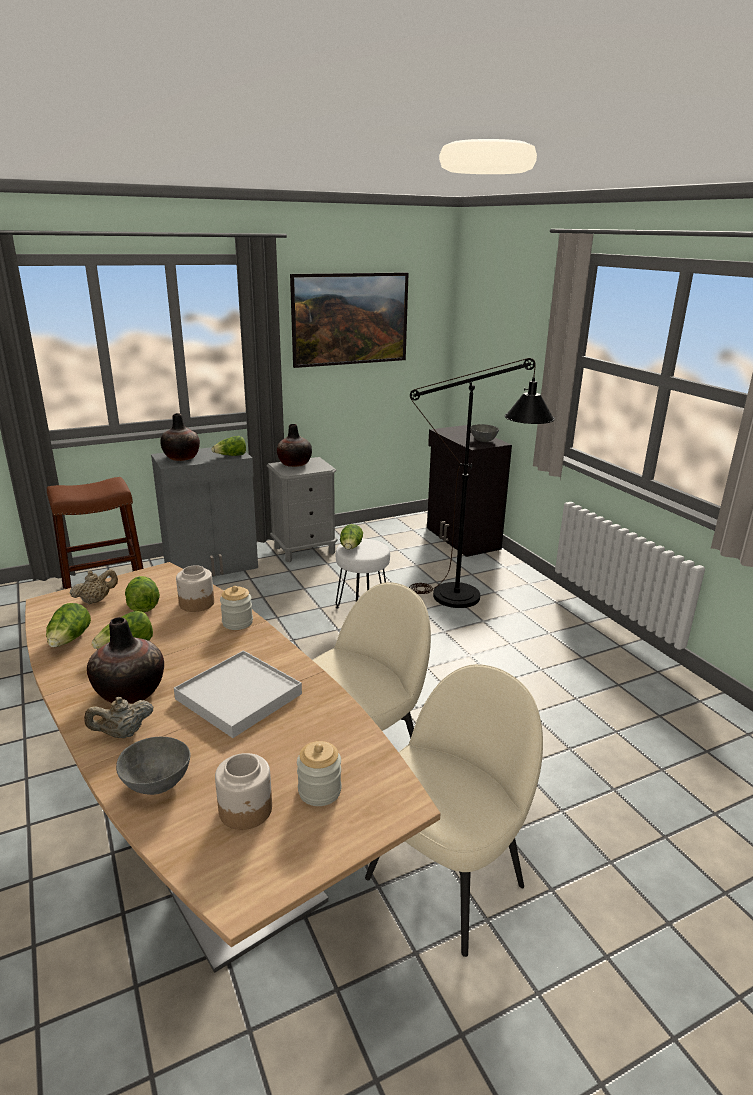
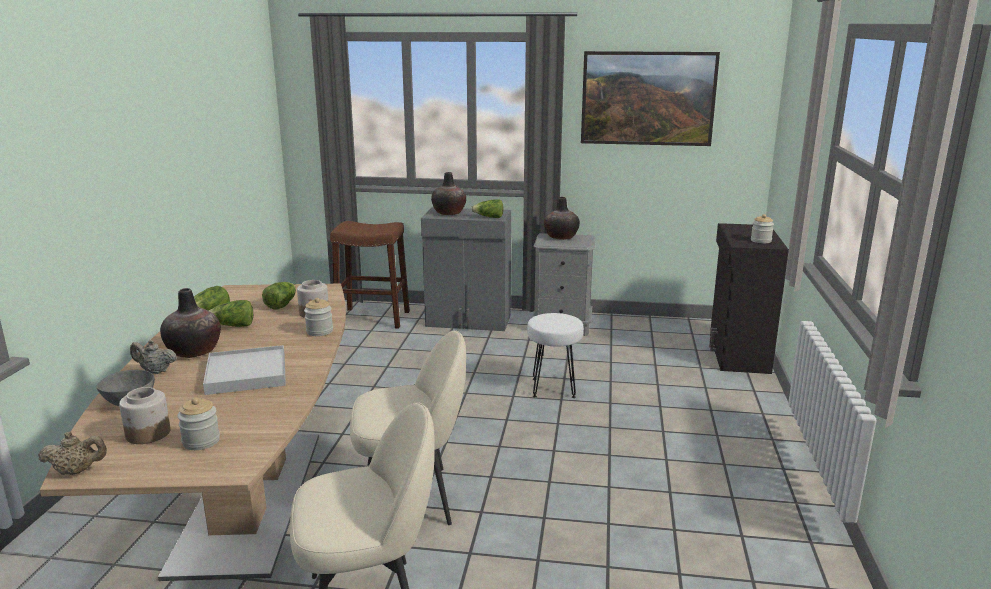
camera: 35 degrees right, 5 degrees down
beige teapot [70,569,118,604] -> beige teapot moved to [38,431,107,475]
lettuce [340,524,363,550] -> none
black floor lamp [409,358,555,608] -> none
grey bowl [471,424,499,442] -> jar [751,214,774,243]

